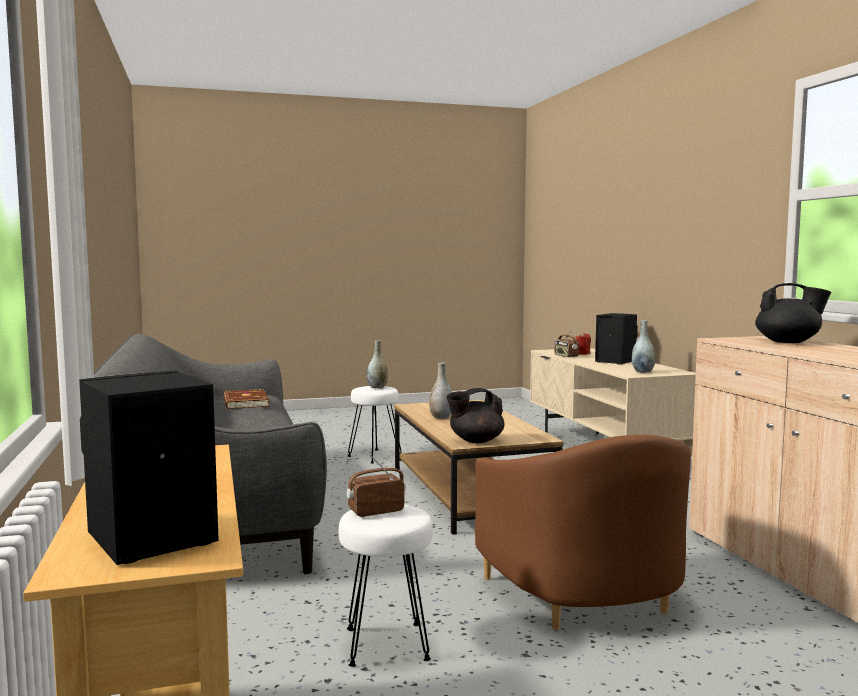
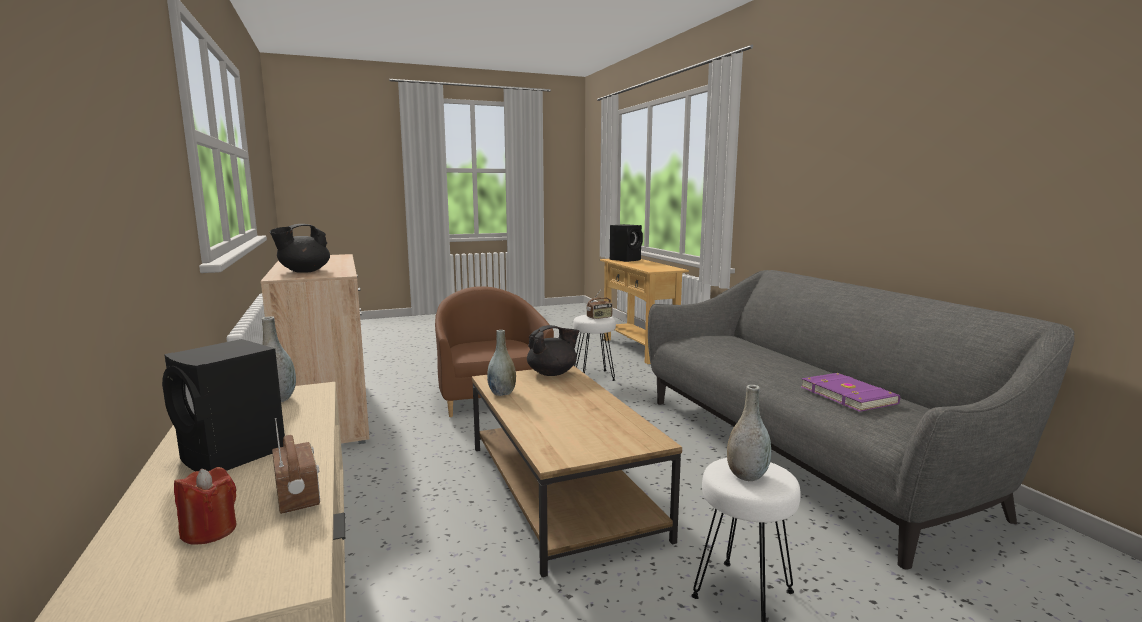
camera: 175 degrees right, 5 degrees up
brown book [224,389,269,409] -> purple book [801,373,900,412]
grey vase [429,362,452,419] -> grey vase moved to [487,330,516,396]
black teapot [755,283,831,343] -> black teapot turned 60 degrees counterclockwise [270,224,330,273]

